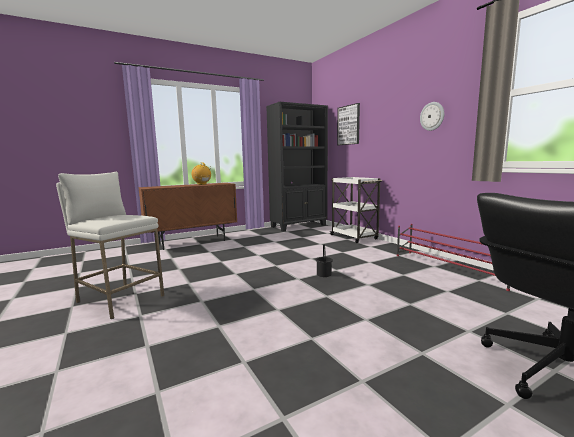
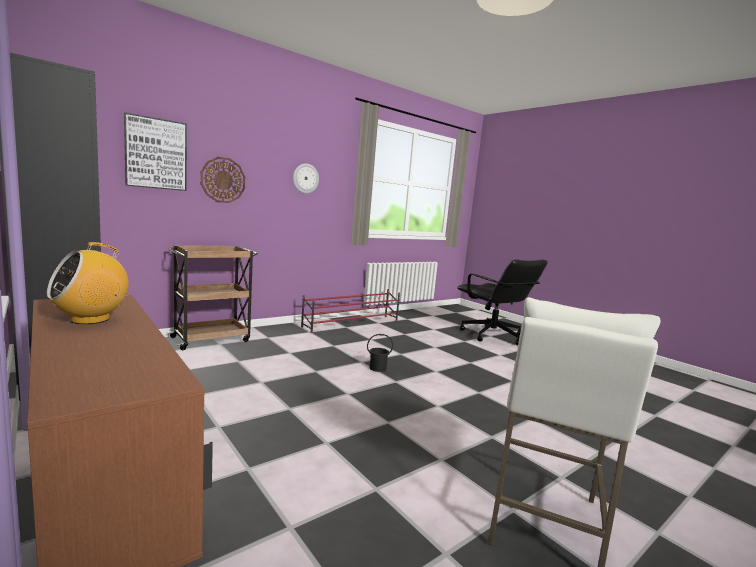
camera: 100 degrees left, 0 degrees up
white cart [330,177,382,243] -> brown cart [167,245,258,350]
none -> wall clock [200,157,245,203]

